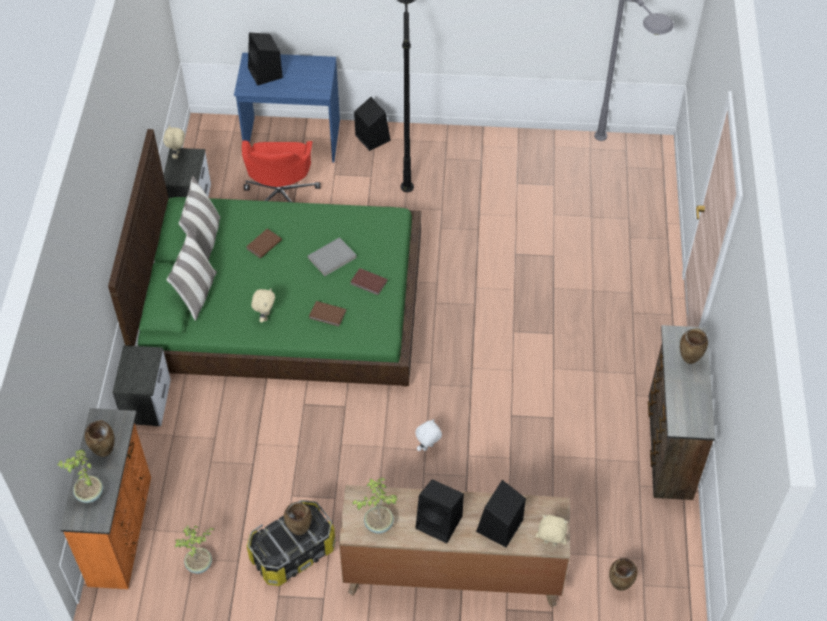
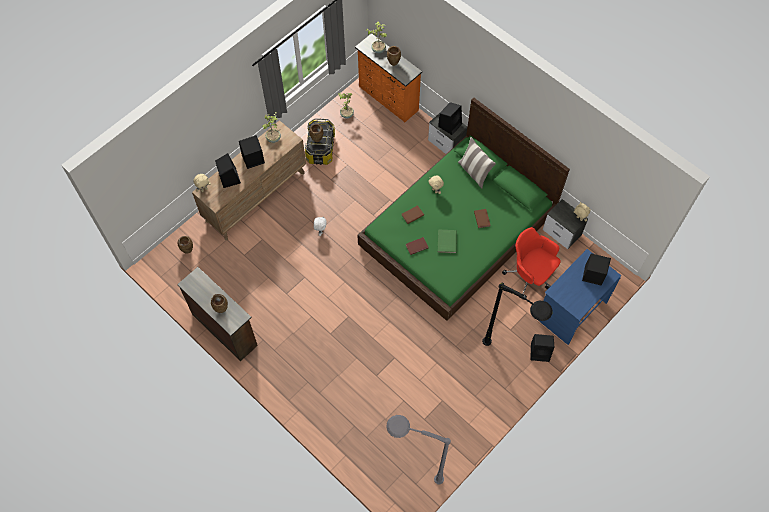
camera: 130 degrees right, 10 degrees up
pillow [179,176,220,261] -> none
grey book [308,237,357,276] -> green book [438,229,457,253]
none -> black speaker [438,102,462,135]

